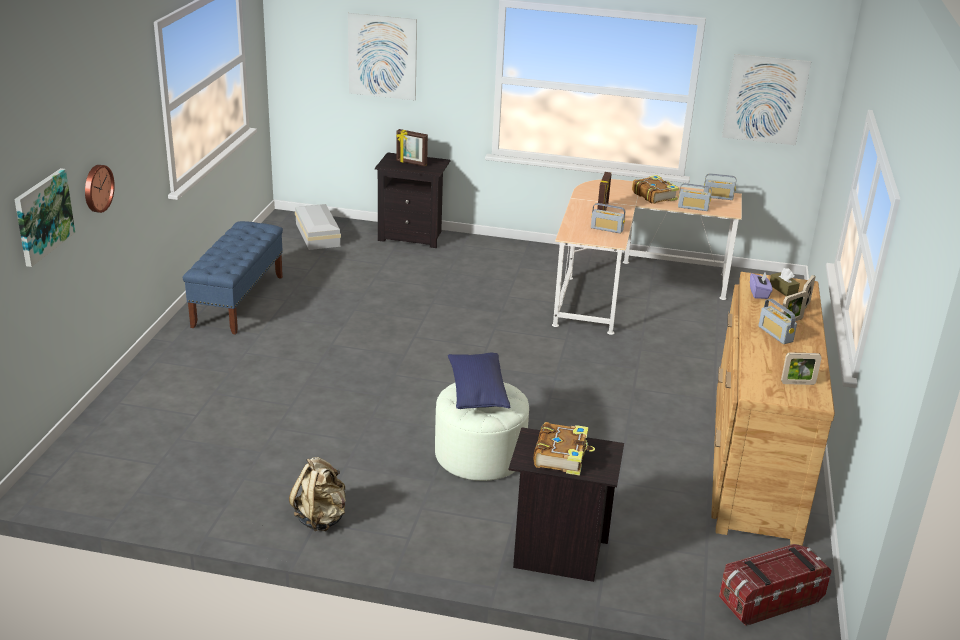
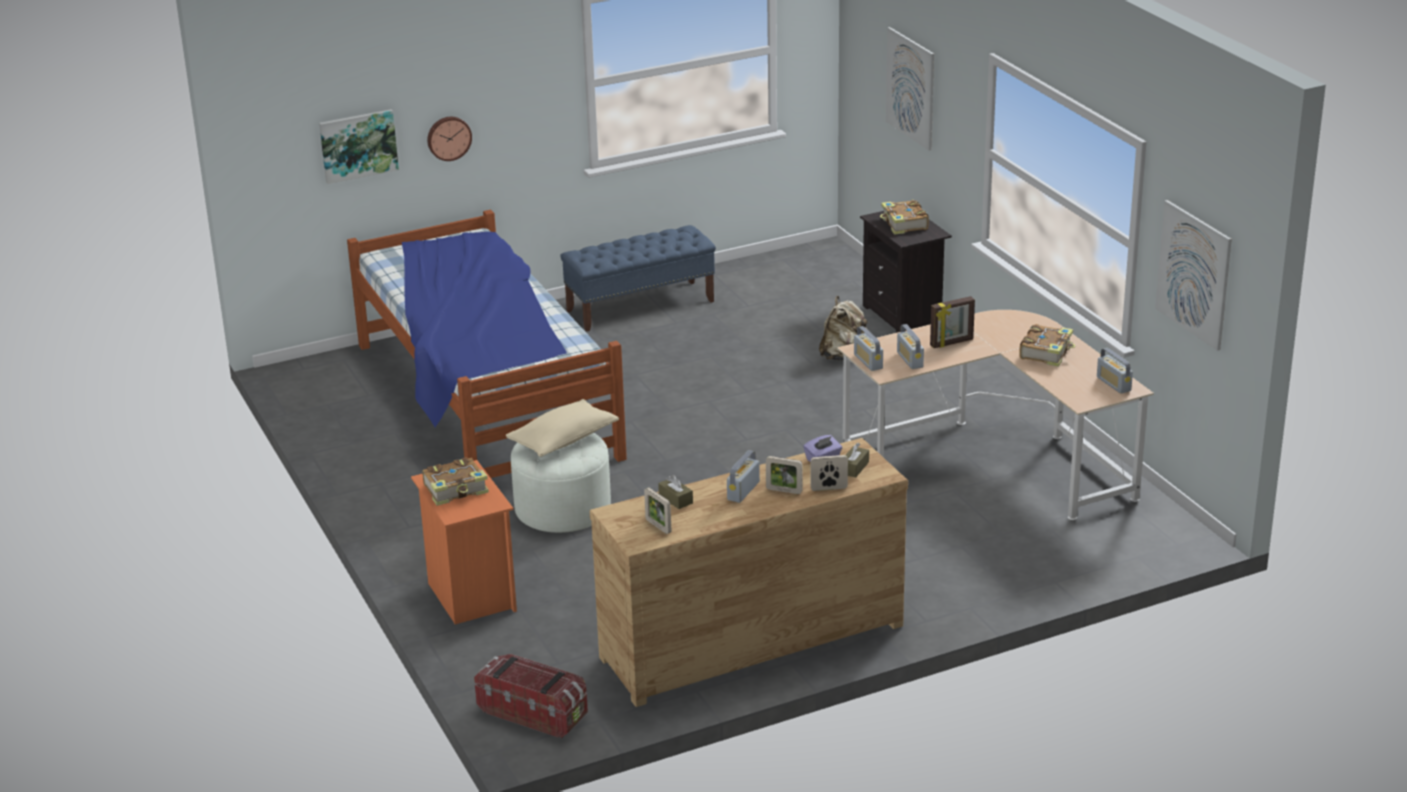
camera: 55 degrees right, 0 degrees up
beige backpack [289,457,346,531] -> beige backpack moved to [819,296,868,361]
white storage box [295,204,341,250] -> none
picture frame [396,129,428,166] -> book [880,200,929,235]
blue pillow [448,352,510,409] -> beige pillow [506,399,619,457]
black nightstand [509,427,624,582] -> orange nightstand [411,460,517,624]
radio [678,183,712,211] -> radio moved to [854,326,883,371]
none -> bed [347,210,627,478]
none -> brown tissue box [658,475,693,509]

